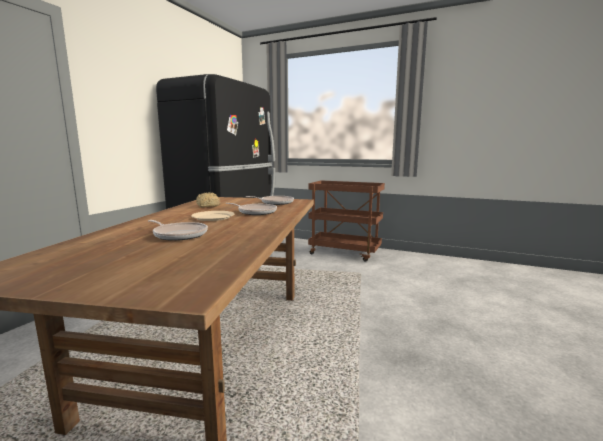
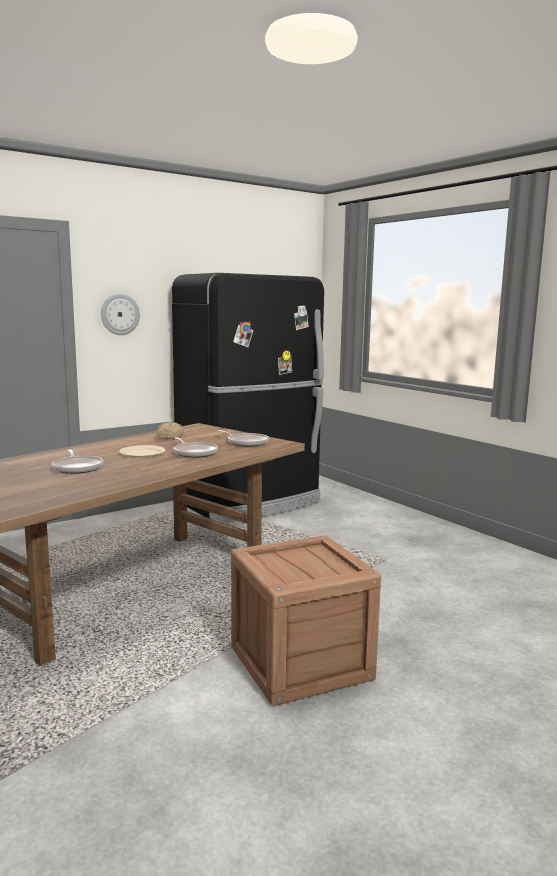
camera: 30 degrees right, 0 degrees up
brown cart [308,180,385,262] -> none
none -> wall clock [101,294,140,335]
none -> crate [231,535,381,706]

